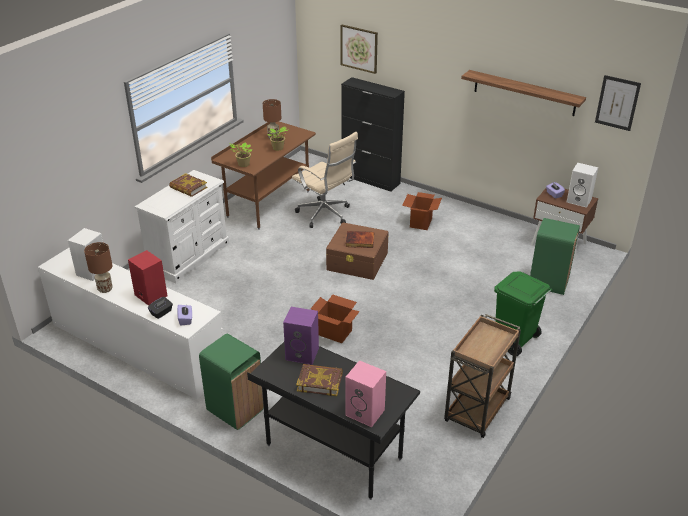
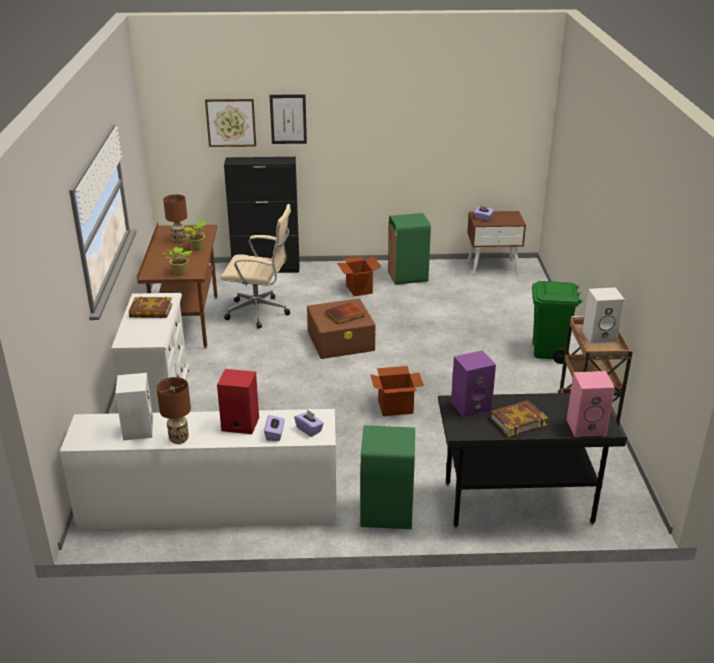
camera: 35 degrees left, 5 degrees down
black tissue box [148,297,173,319] -> purple tissue box [264,415,285,441]
shelf [461,70,586,116] -> none
green trash can [530,218,580,295] -> green trash can moved to [388,213,431,285]
white speaker [567,163,598,208] -> white speaker moved to [582,287,625,344]
picture [595,75,641,131] -> picture moved to [269,94,307,144]

